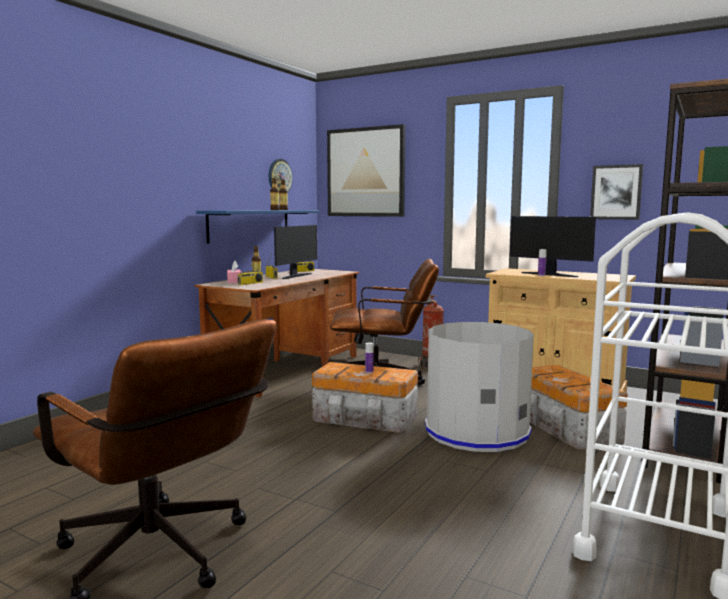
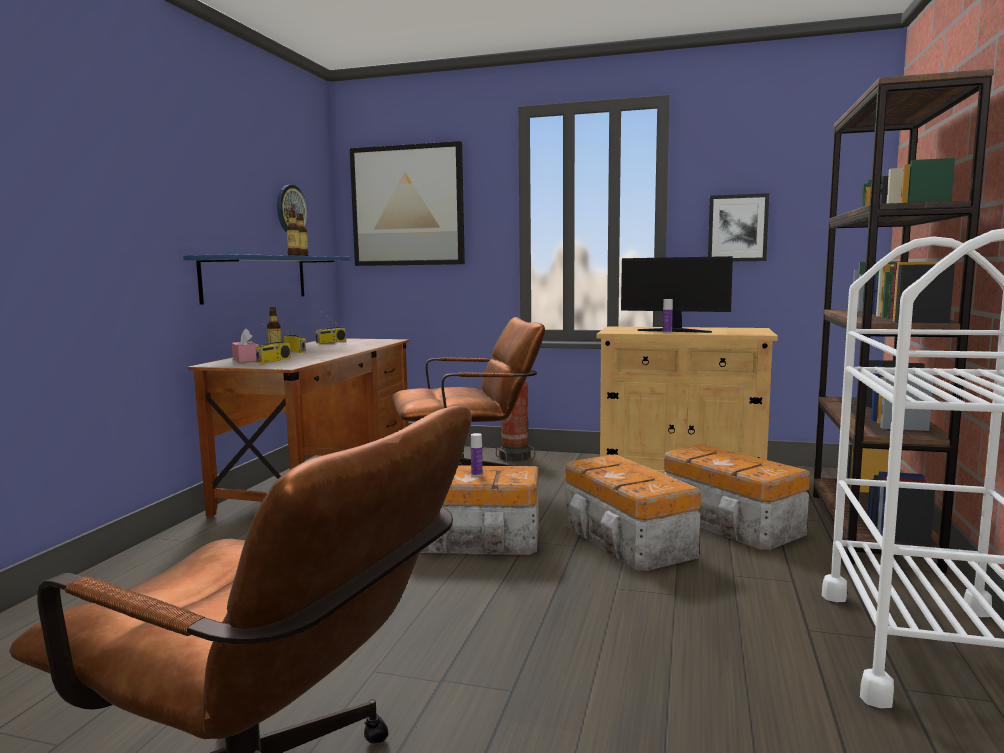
camera: 15 degrees left, 0 degrees up
monitor [274,225,317,279] -> none
grey trash can [425,322,534,452] -> storage box [566,454,701,571]

